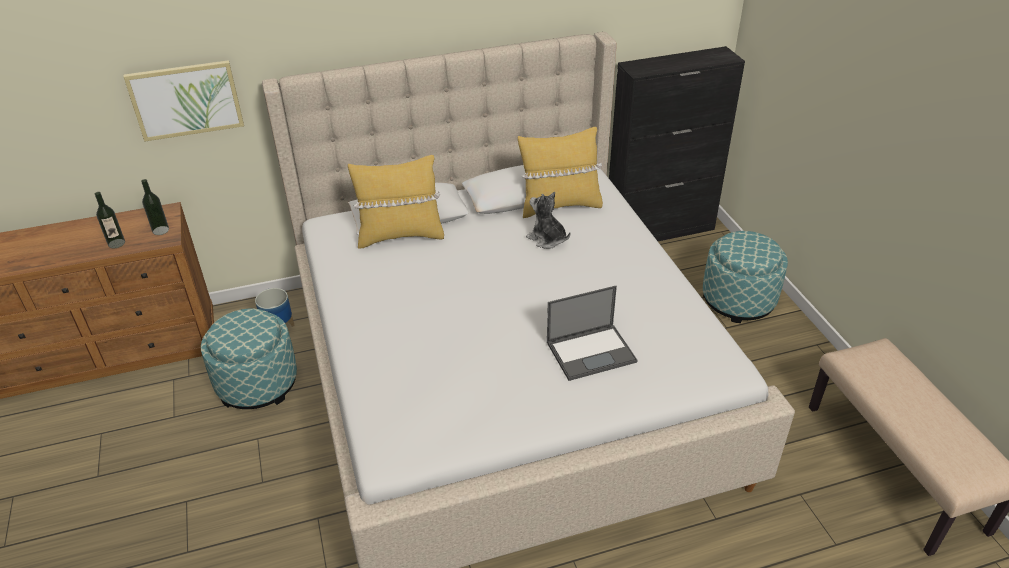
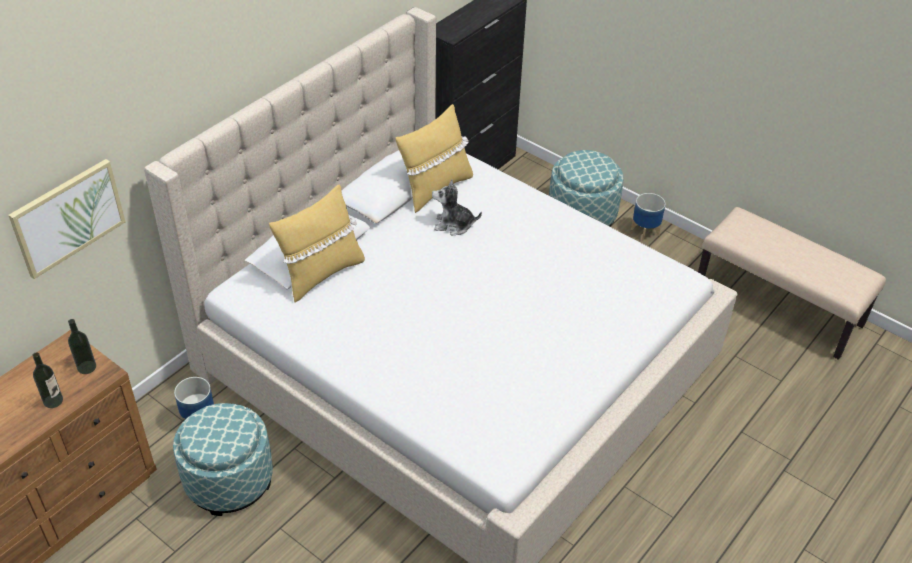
camera: 35 degrees left, 5 degrees up
laptop [547,286,637,381] -> none
none -> planter [631,193,666,241]

